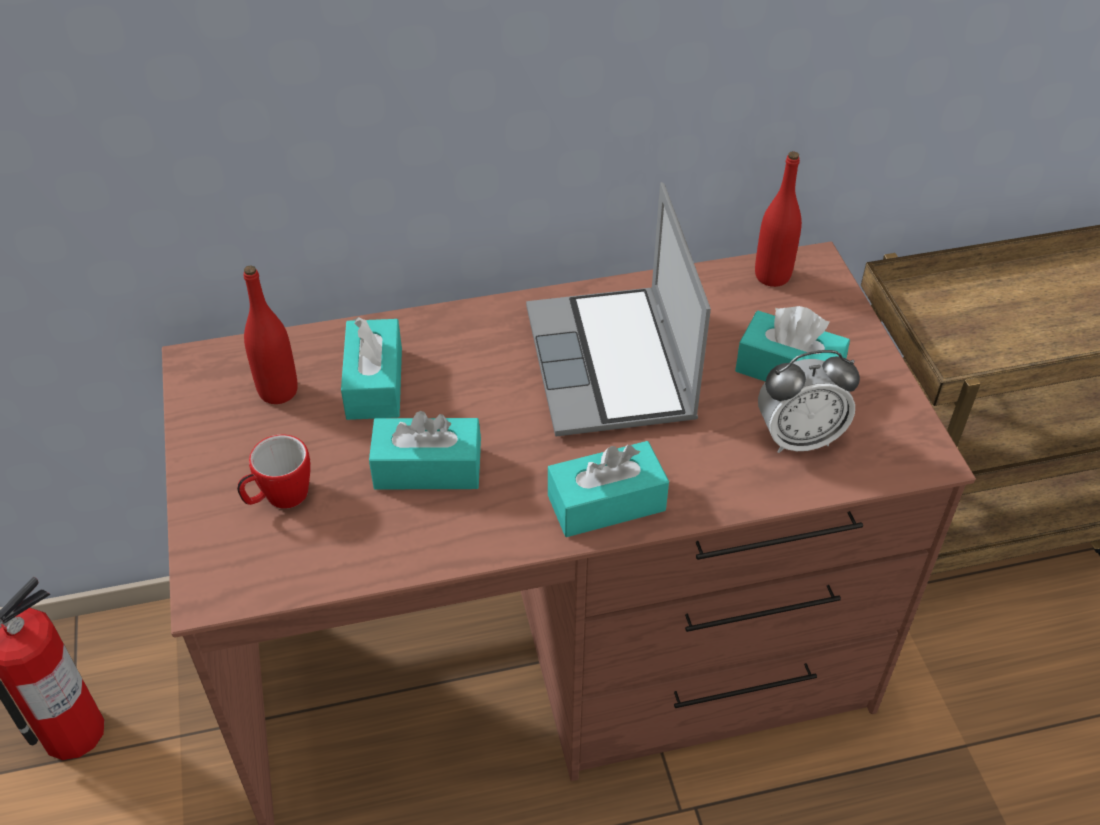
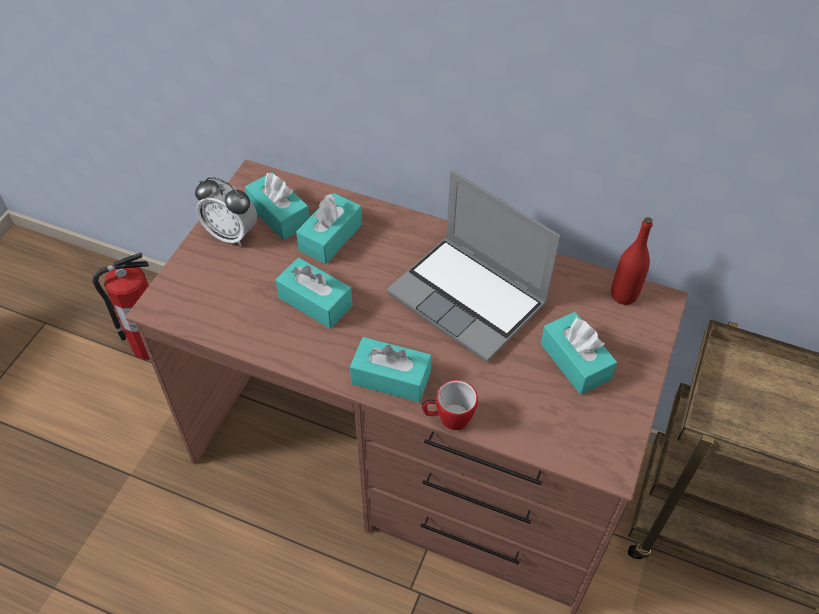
camera: 35 degrees right, 5 degrees up
mug [237,434,311,509] -> mug moved to [422,380,478,430]
red bottle [244,265,298,404] -> turquoise tissue box [245,172,310,240]
laptop [526,182,711,436] -> laptop turned 75 degrees counterclockwise [387,170,561,362]
alarm clock [758,350,860,453] -> alarm clock moved to [195,177,257,246]

